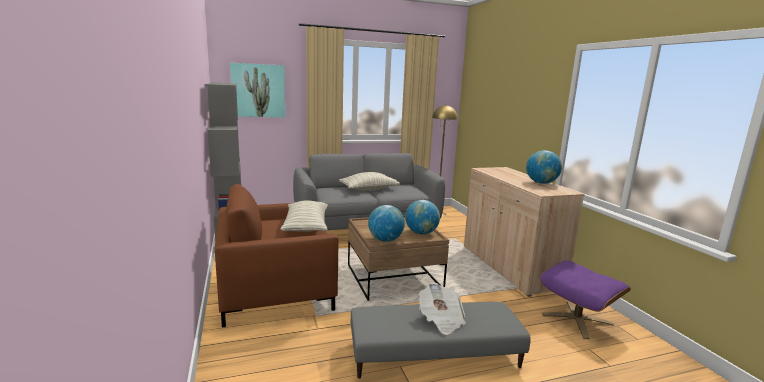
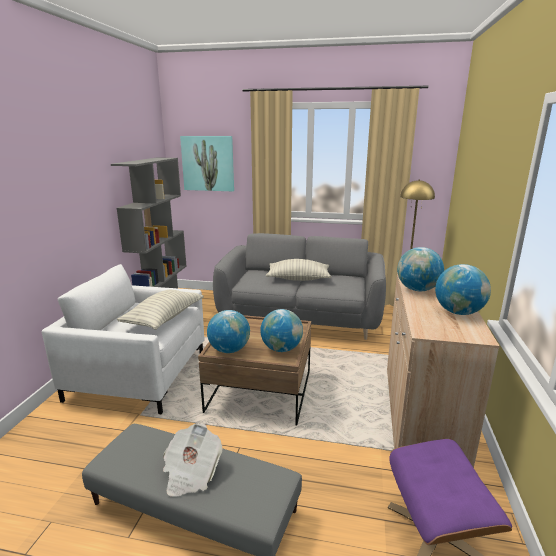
camera: 30 degrees right, 5 degrees up
brown armchair [215,184,339,328] -> white armchair [41,264,204,414]
none -> globe [397,247,444,291]

